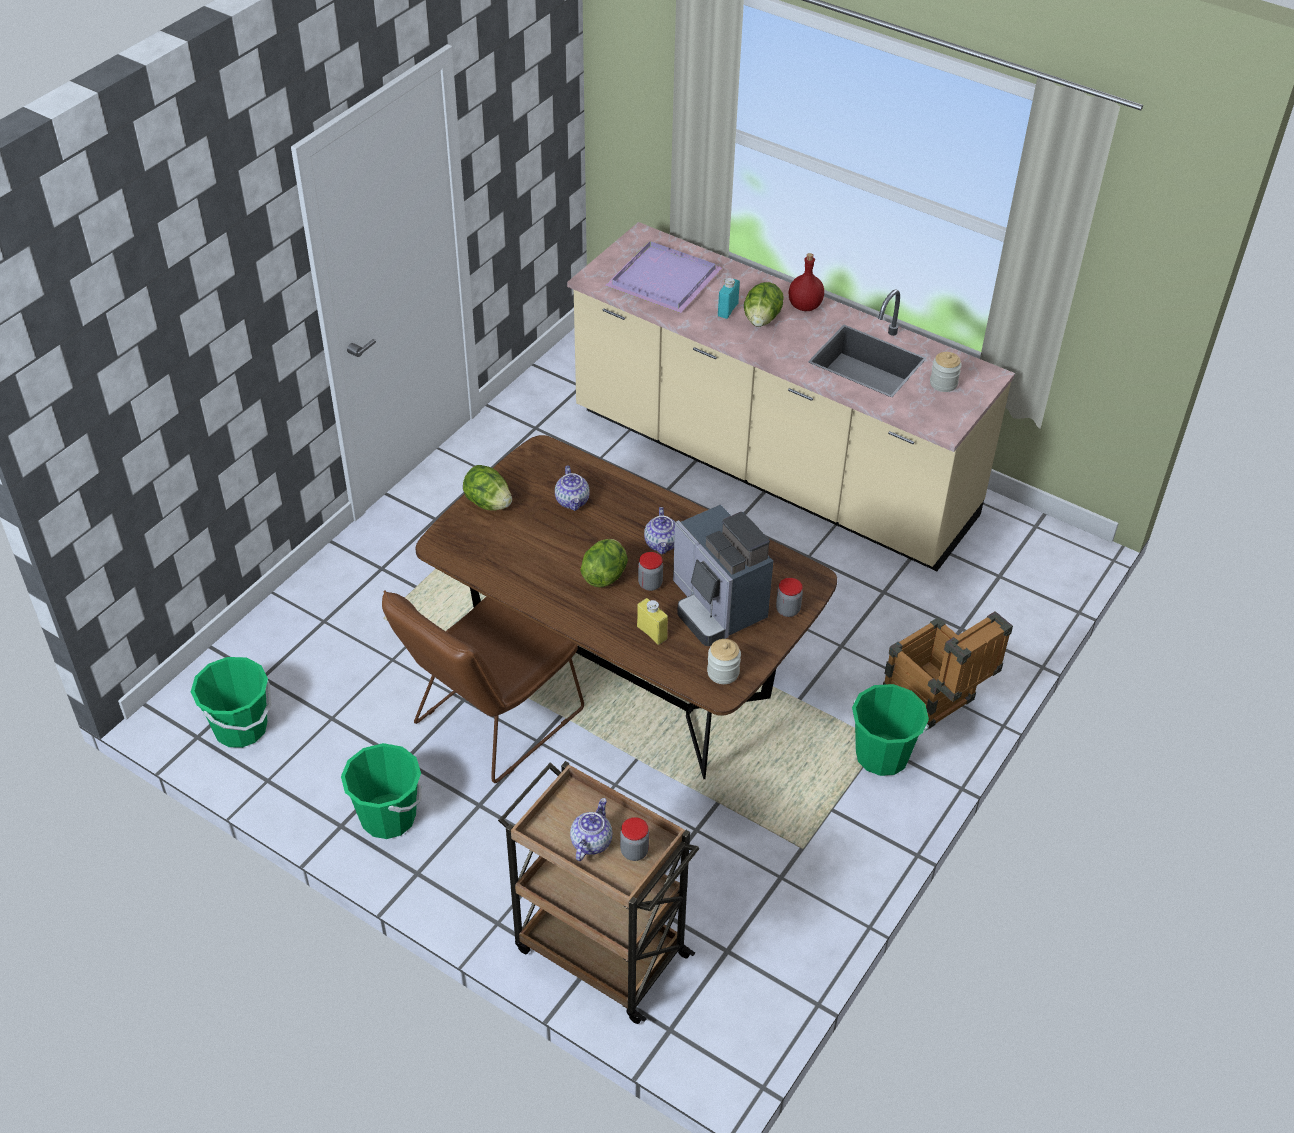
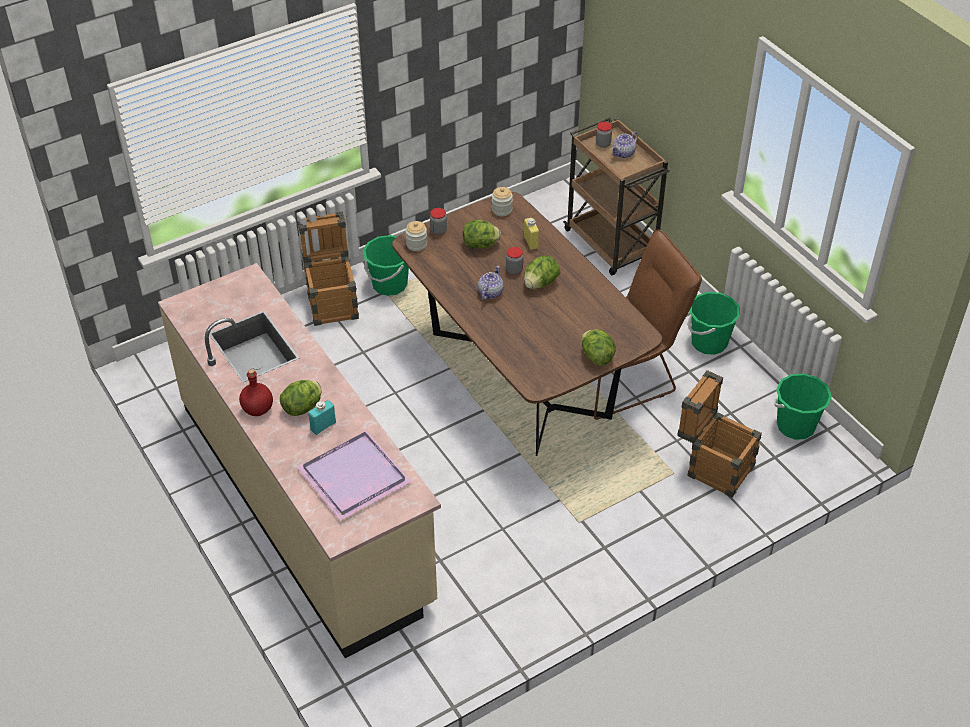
camera: 155 degrees left, 0 degrees up
teapot [555,465,590,511] -> none
coffee machine [673,504,773,646] -> lettuce [463,220,501,248]
jar [930,352,962,392] -> jar moved to [405,221,427,251]
none -> crate [677,370,762,498]

